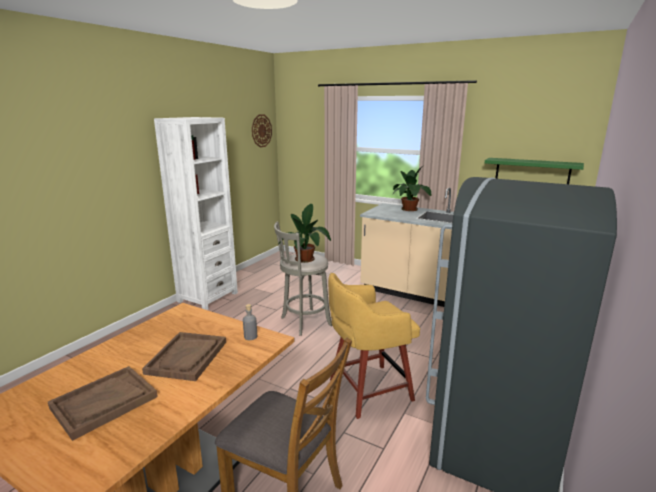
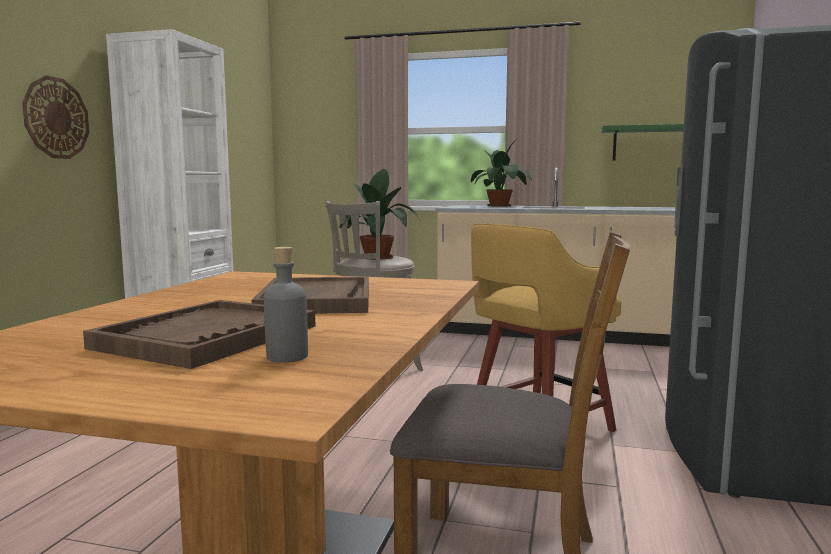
camera: 15 degrees left, 10 degrees down
grey bottle [243,304,257,340] -> grey bottle moved to [264,247,308,363]
wall clock [252,114,272,147] -> wall clock moved to [22,75,89,159]

